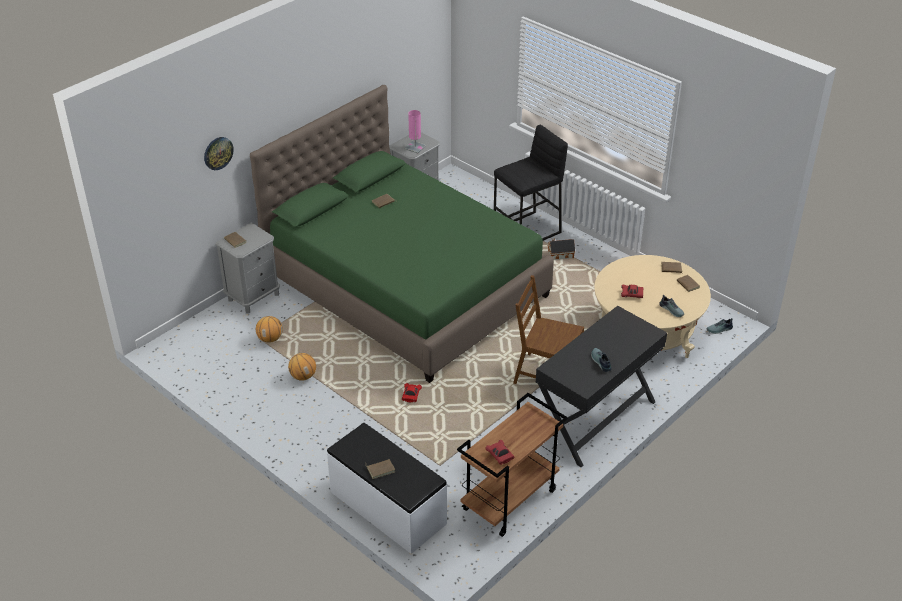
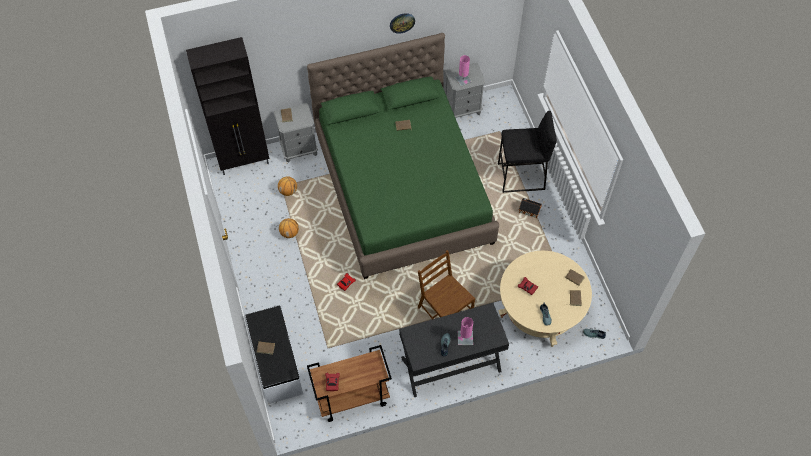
camera: 30 degrees right, 20 degrees up
wall clock [204,137,234,170] -> wall clock moved to [390,13,415,34]
none -> black cabinet [186,37,269,175]
none -> pink table lamp [458,317,473,345]

